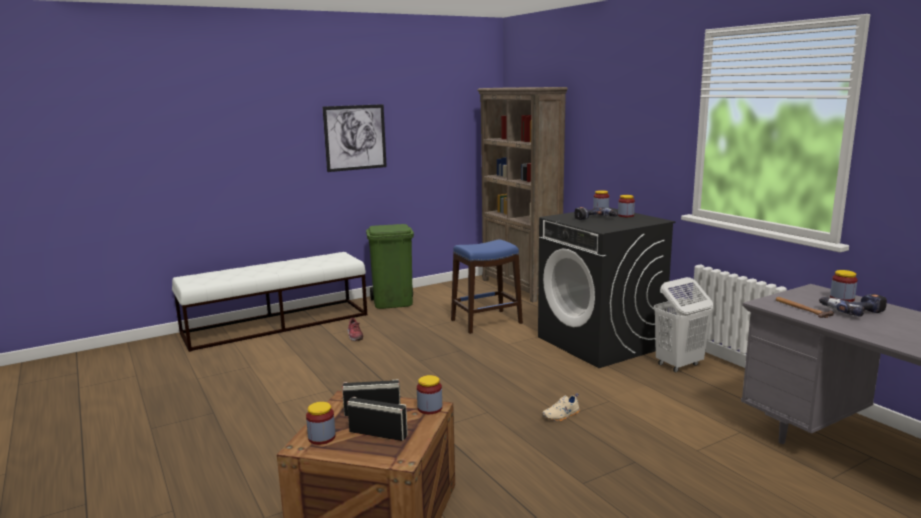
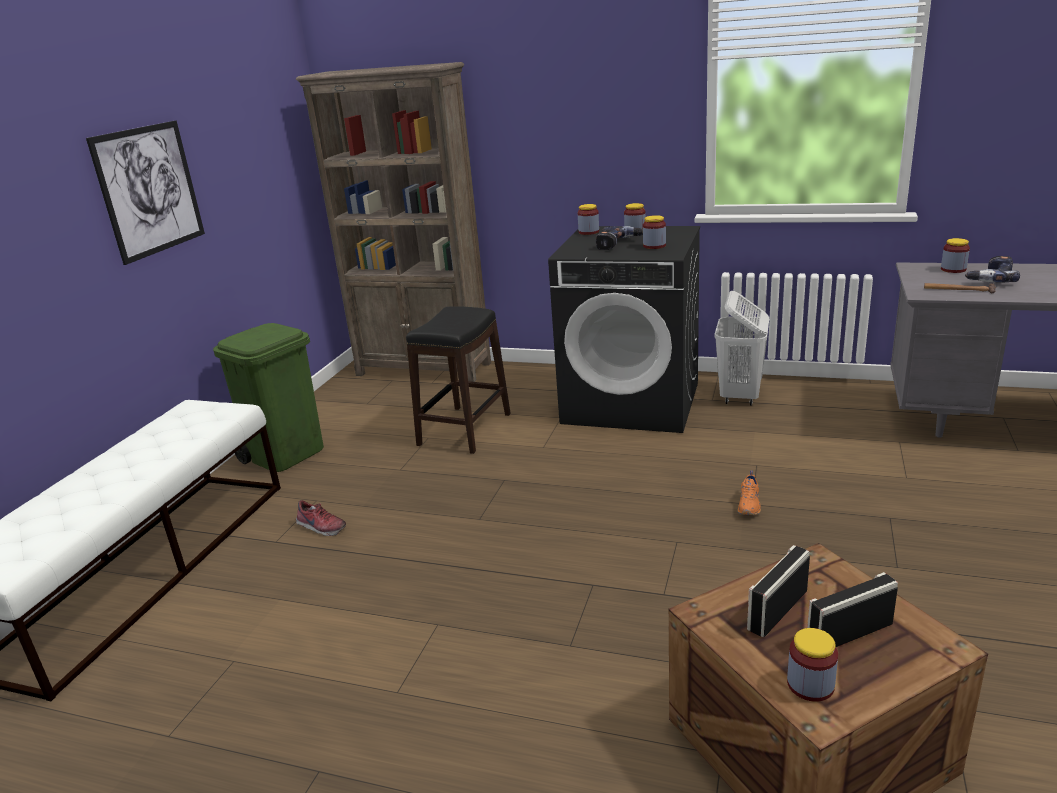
camera: 40 degrees left, 10 degrees up
jar [417,375,442,414] -> jar moved to [643,215,666,249]
blue stool [451,239,523,334] -> black stool [406,306,511,454]
beige shoe [542,393,580,421] -> orange shoe [738,470,761,515]

